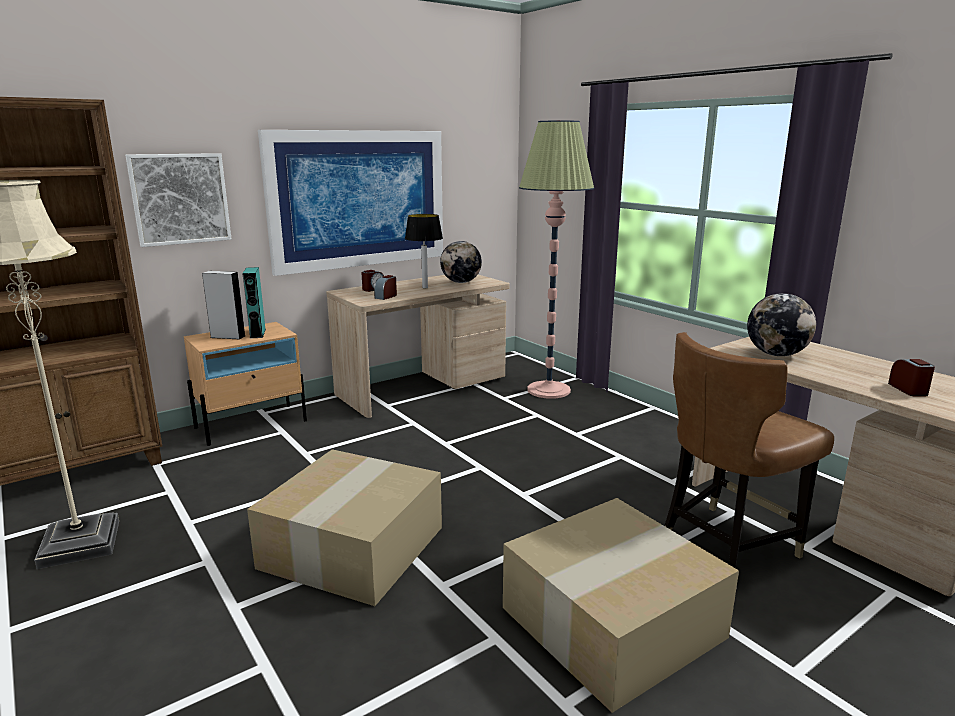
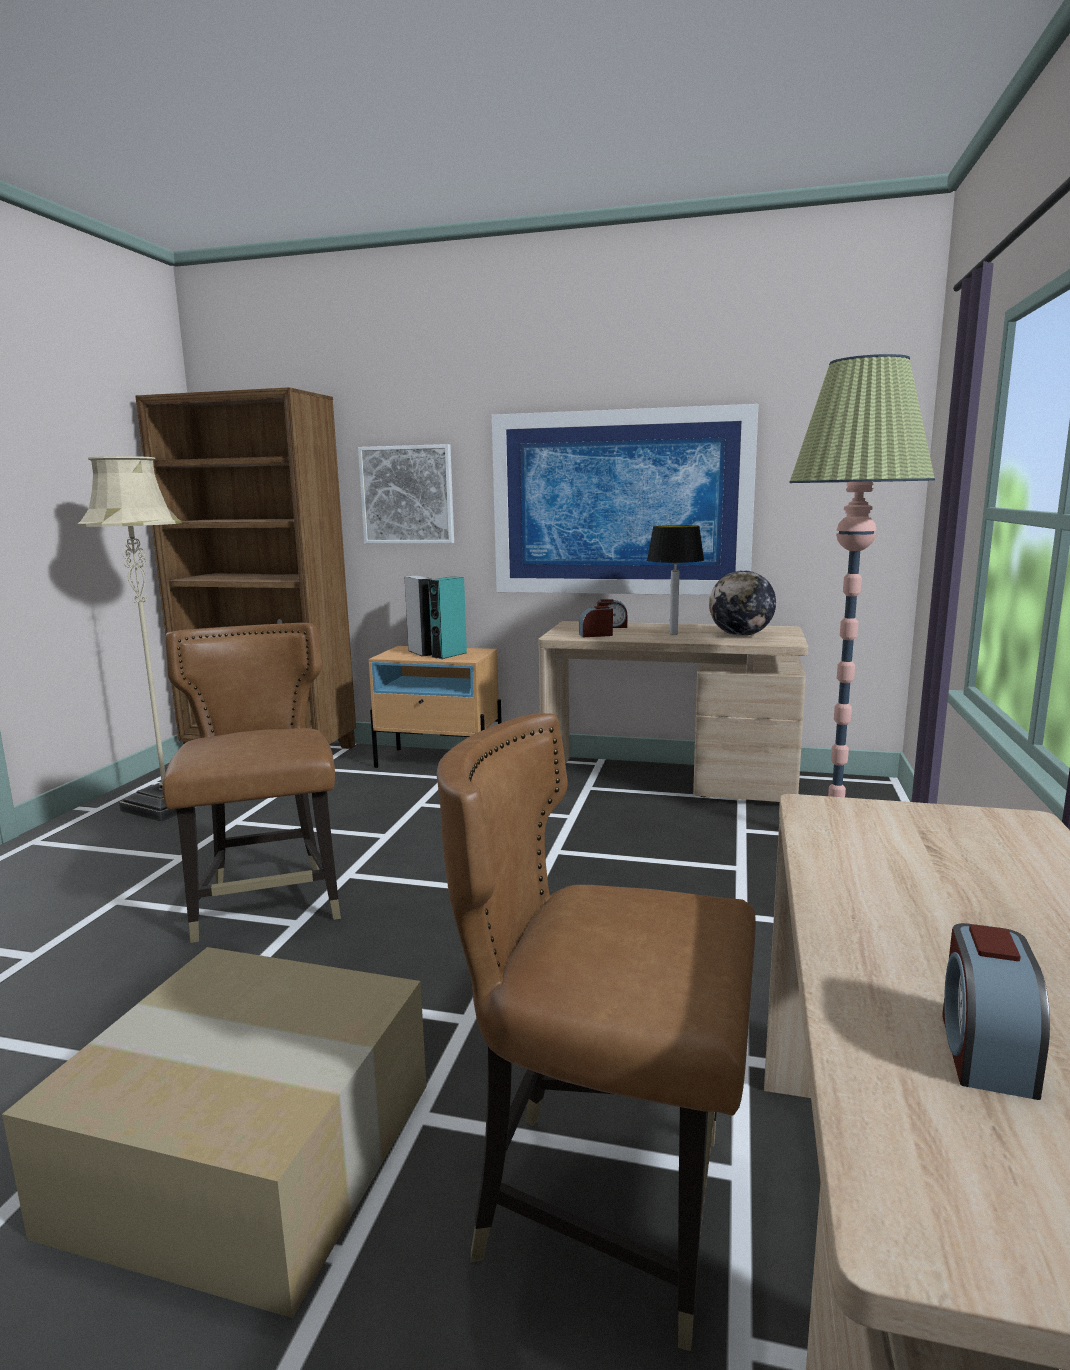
camera: 50 degrees right, 5 degrees down
cardboard box [247,449,442,606] -> brown chair [162,623,341,943]
globe [747,293,816,356] -> none
alarm clock [888,359,935,397] -> alarm clock turned 150 degrees clockwise [942,923,1050,1100]

